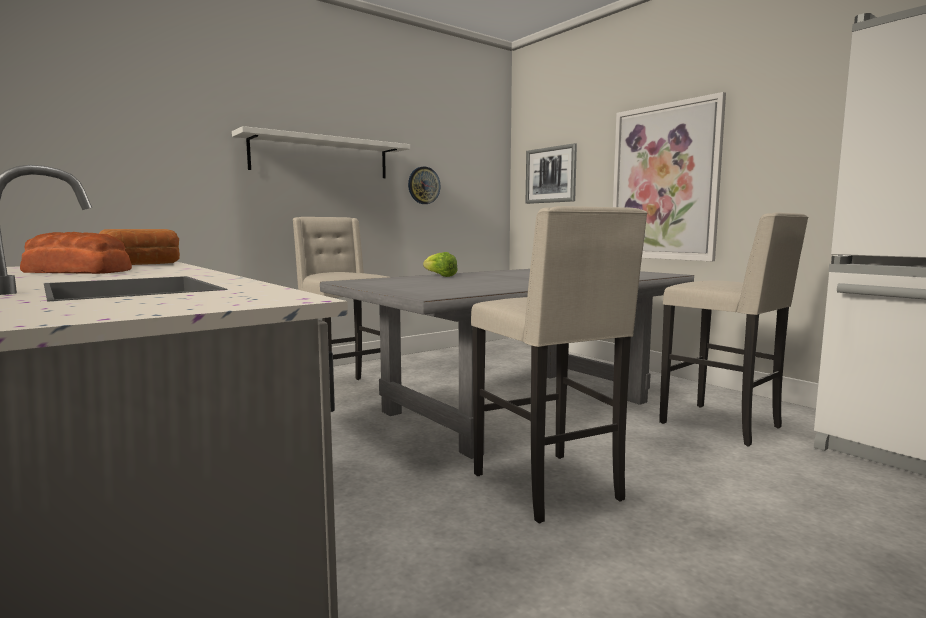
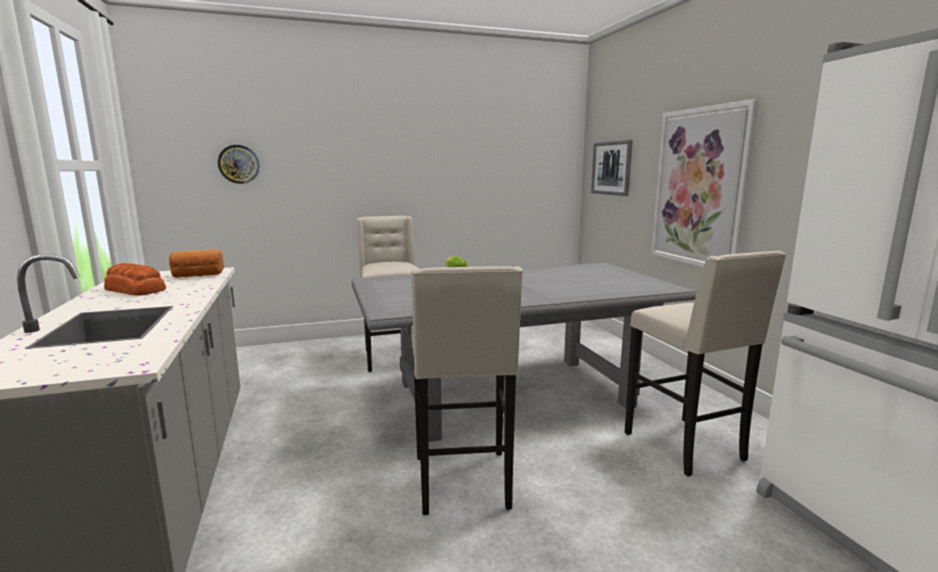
camera: 20 degrees right, 5 degrees up
white shelf [232,126,410,178] -> none
wall clock [408,166,441,204] -> wall clock moved to [218,145,259,184]

